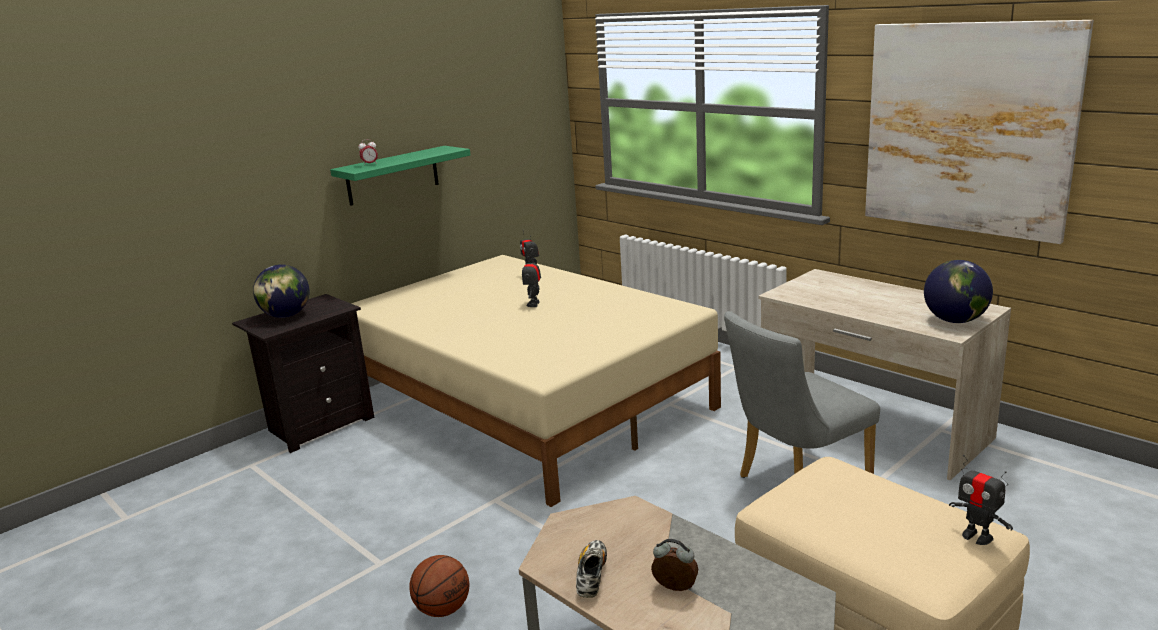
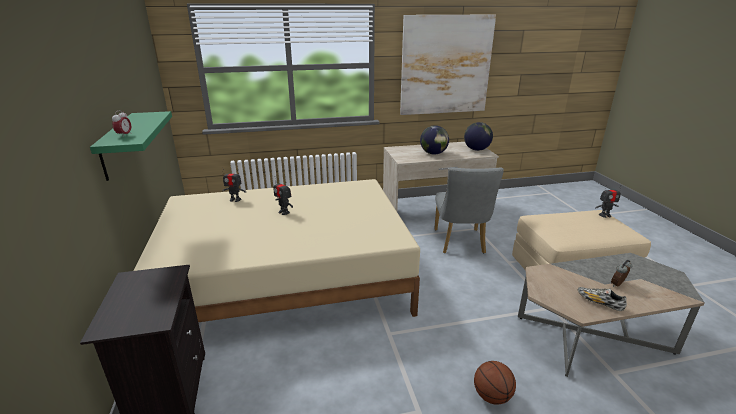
camera: 60 degrees left, 5 degrees up
globe [253,264,310,318] -> globe moved to [420,125,449,155]

